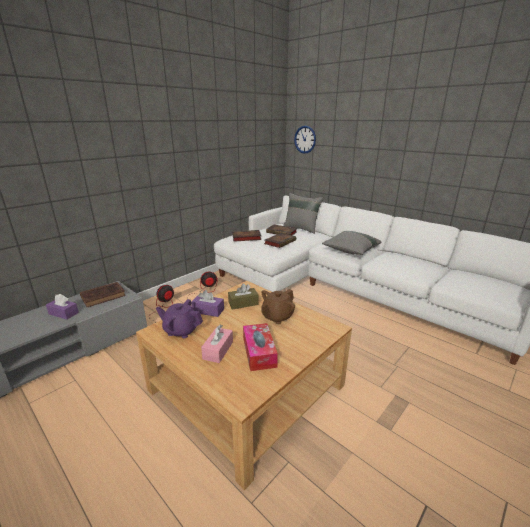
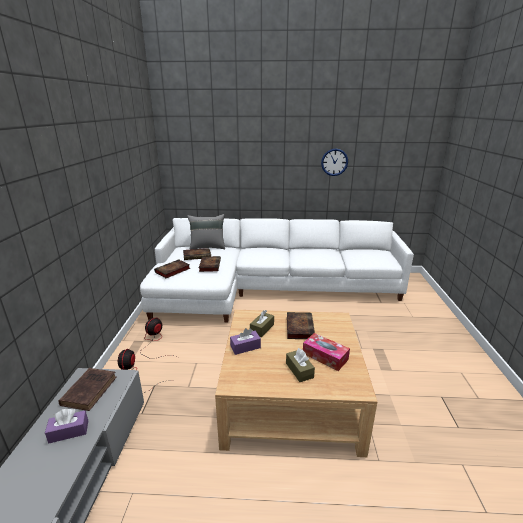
camera: 40 degrees left, 0 degrees up
purple teapot [156,299,203,338] -> none
pink tissue box [201,325,233,363] -> brown tissue box [286,348,315,382]
brown teapot [261,289,295,324] -> book [287,312,315,339]
wall clock [294,126,316,154] -> wall clock moved to [321,148,348,176]
grey pillow [322,231,381,255] -> none

